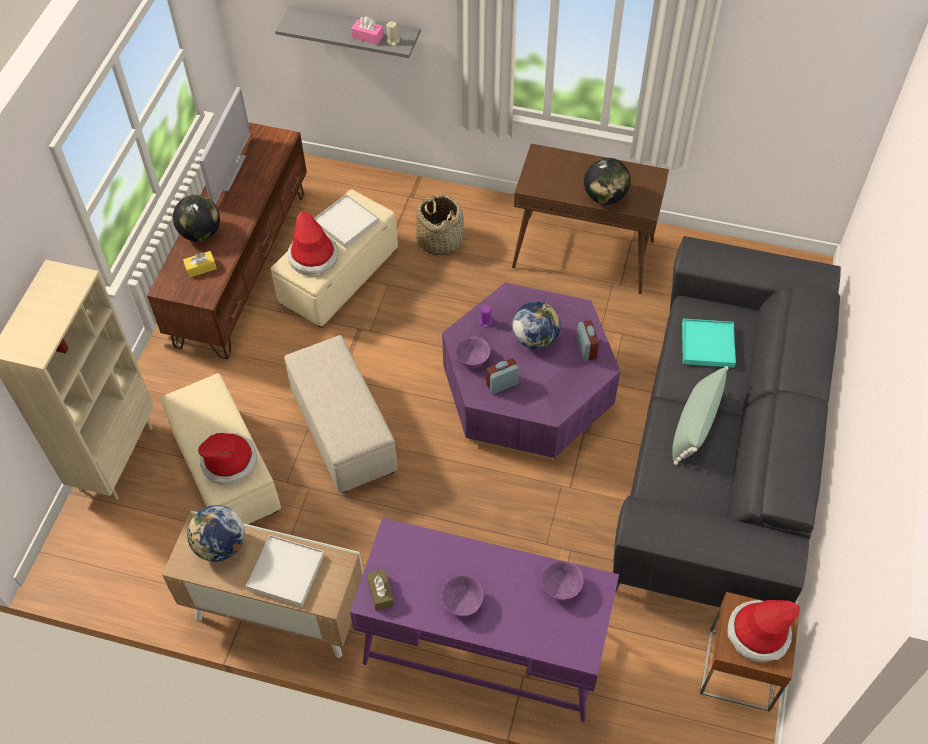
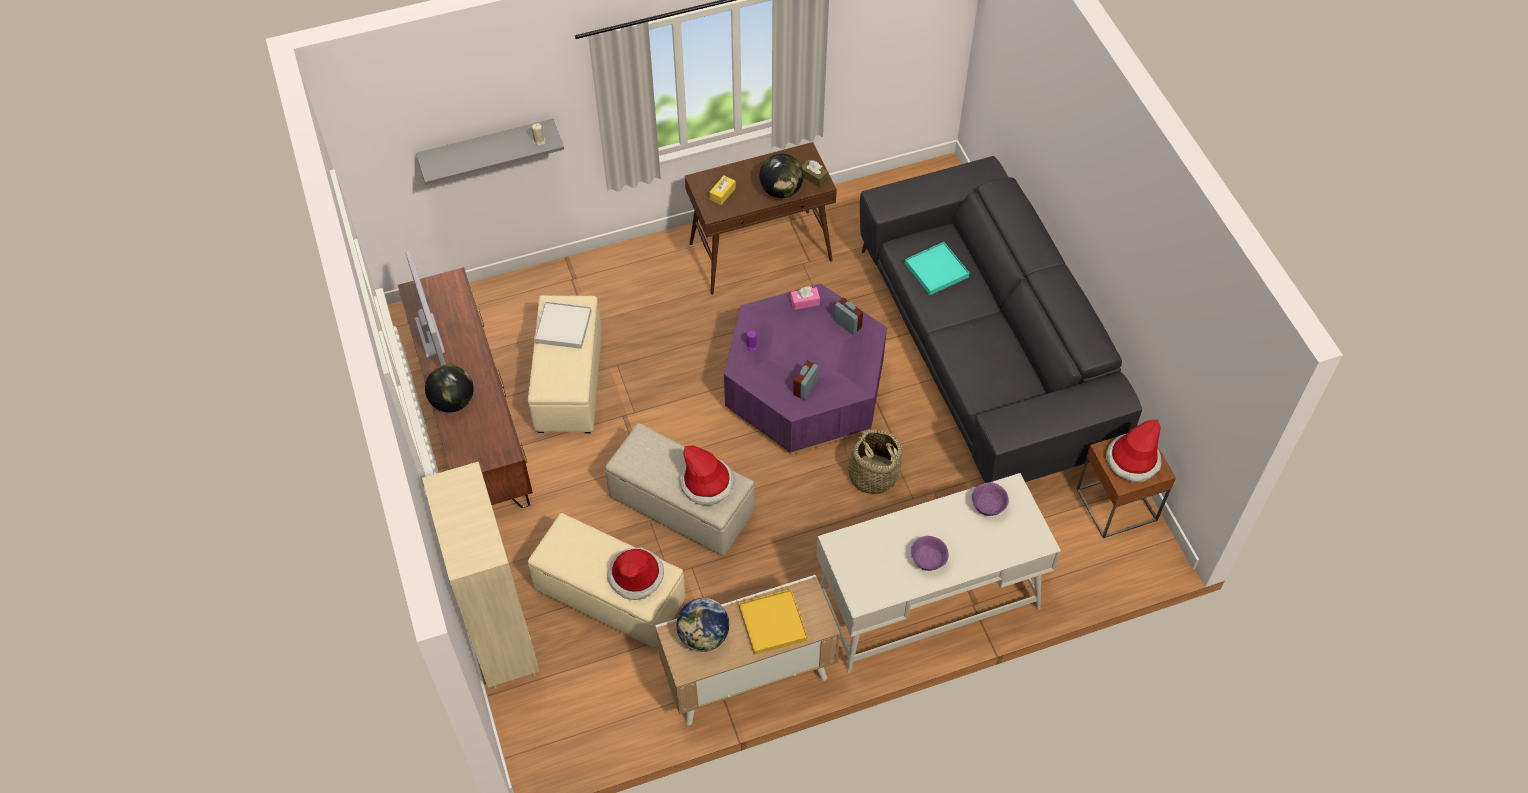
camera: 35 degrees left, 0 degrees up
yellow tissue box [183,251,217,278] -> yellow tissue box moved to [709,175,736,205]
white tray [246,535,324,607] -> yellow tray [739,589,807,655]
hat [288,210,338,275] -> hat moved to [680,446,734,506]
purple desk [350,517,619,722] -> white desk [817,473,1061,673]
pink tissue box [351,17,384,45] -> pink tissue box moved to [790,286,820,310]
brown tissue box [367,569,394,611] -> brown tissue box moved to [801,160,828,187]
basket [416,194,464,256] -> basket moved to [845,429,902,494]
purple bowl [455,337,490,367] -> none
globe [512,301,561,349] -> none
green pillow [672,366,729,465] -> none

